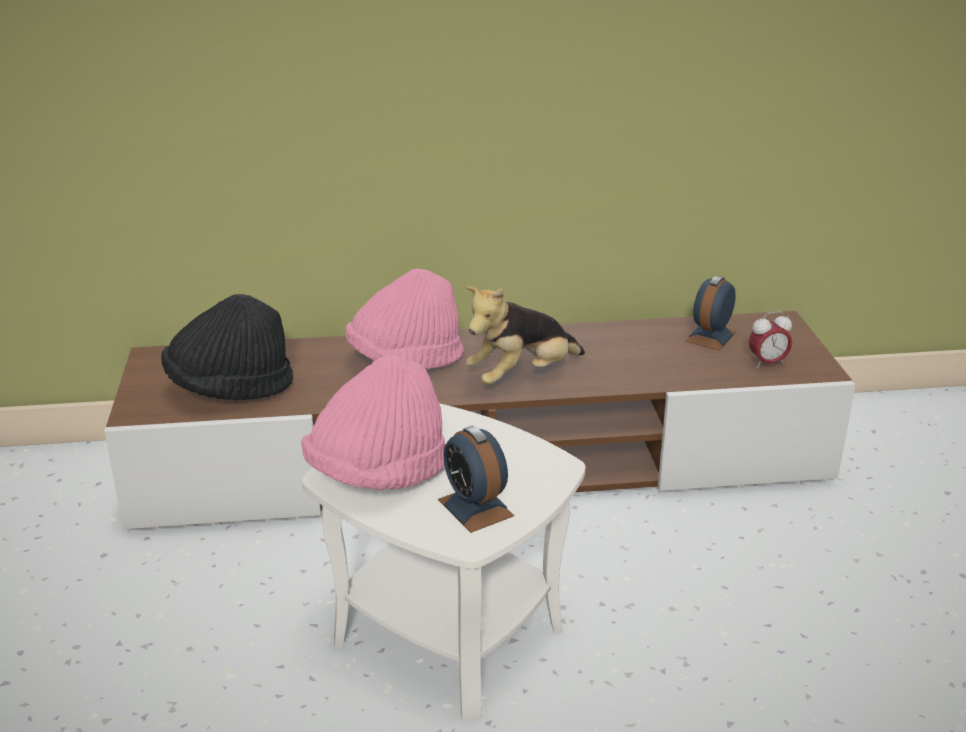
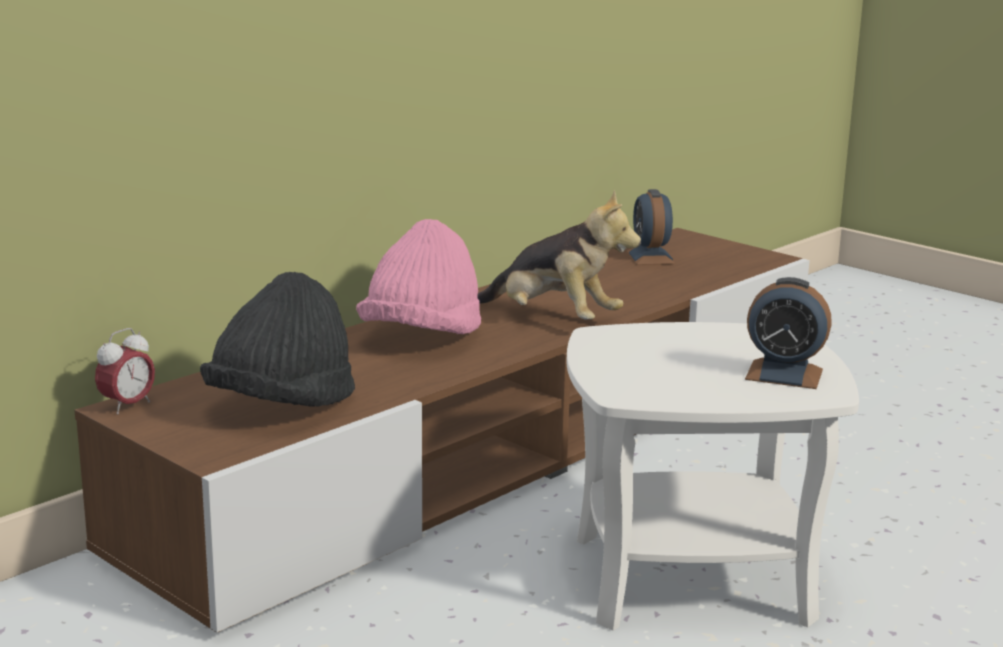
camera: 40 degrees left, 10 degrees down
pink hat [301,355,445,490] -> none
plush toy [466,286,585,385] -> plush toy turned 75 degrees counterclockwise [477,190,641,320]
alarm clock [749,311,792,368] -> alarm clock moved to [95,328,155,415]

